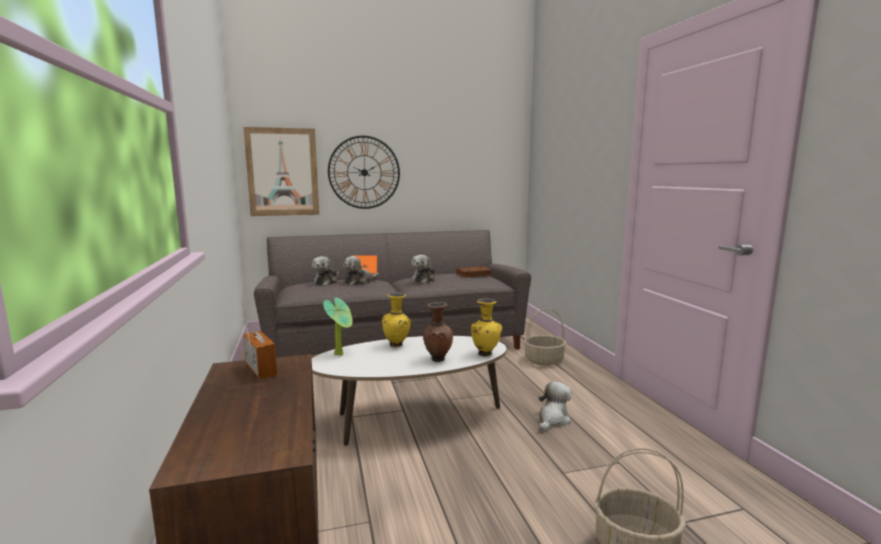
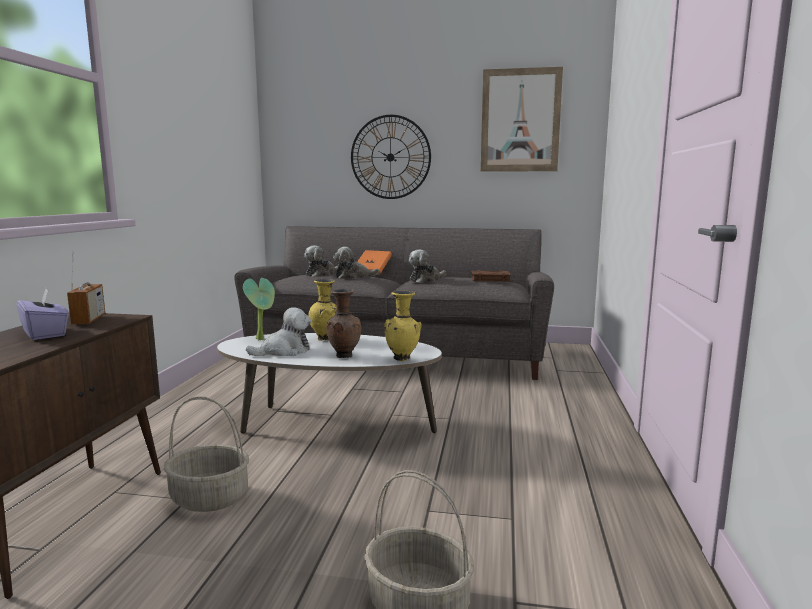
camera: 25 degrees right, 0 degrees up
picture [243,127,319,216] -> picture moved to [481,67,563,172]
basket [524,308,566,366] -> basket moved to [163,396,249,512]
plush toy [539,382,572,431] -> plush toy moved to [246,307,311,356]
none -> purple tissue box [16,288,69,340]

